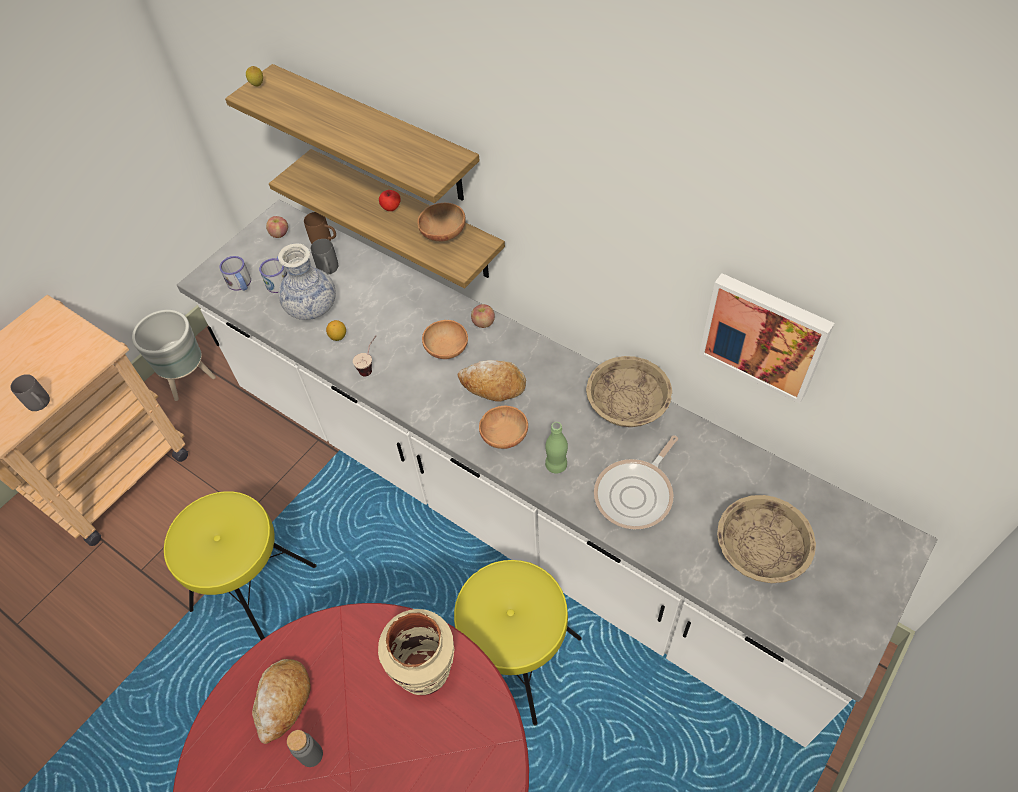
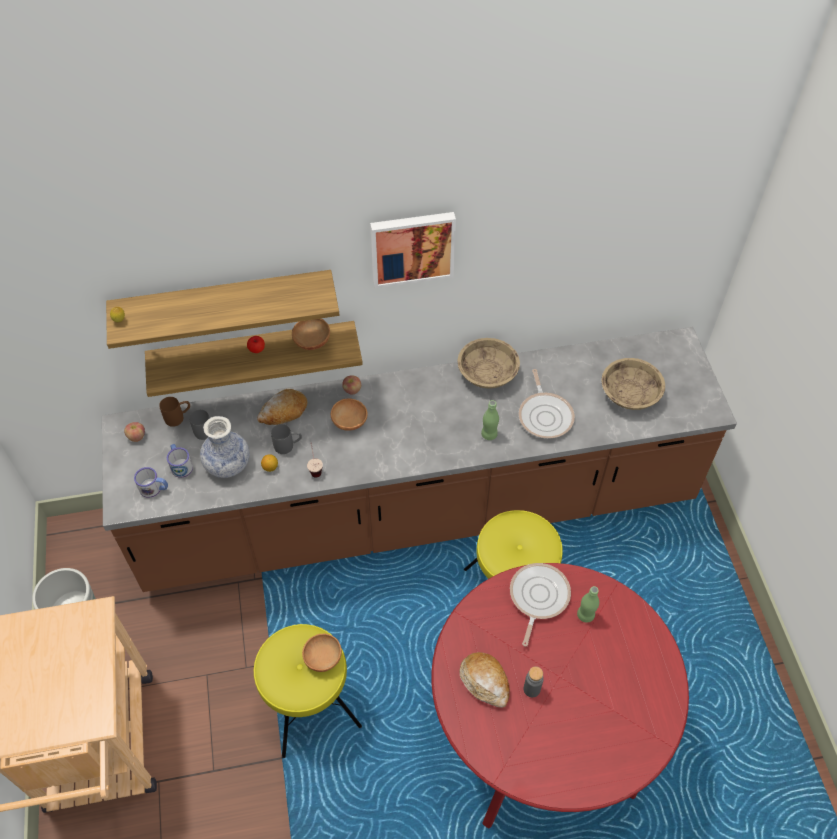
camera: 50 degrees left, 0 degrees up
grey mug [10,374,50,411] -> grey mug moved to [271,424,302,454]
white counter [177,200,937,747] -> brown counter [102,327,737,592]
beige vase [378,609,454,695] -> frying pan [510,563,571,647]
bread [457,360,526,402] -> bread moved to [257,389,308,425]
brown bowl [479,406,528,449] -> brown bowl moved to [302,633,342,672]
picture [699,273,835,404] -> picture moved to [370,212,456,288]
none -> green bottle [577,586,599,622]

